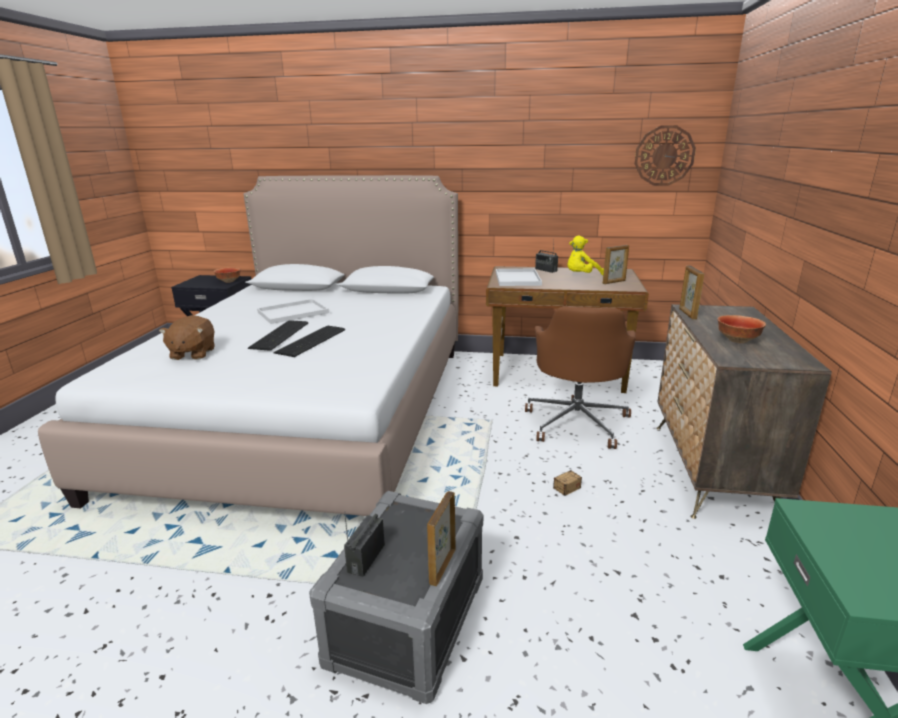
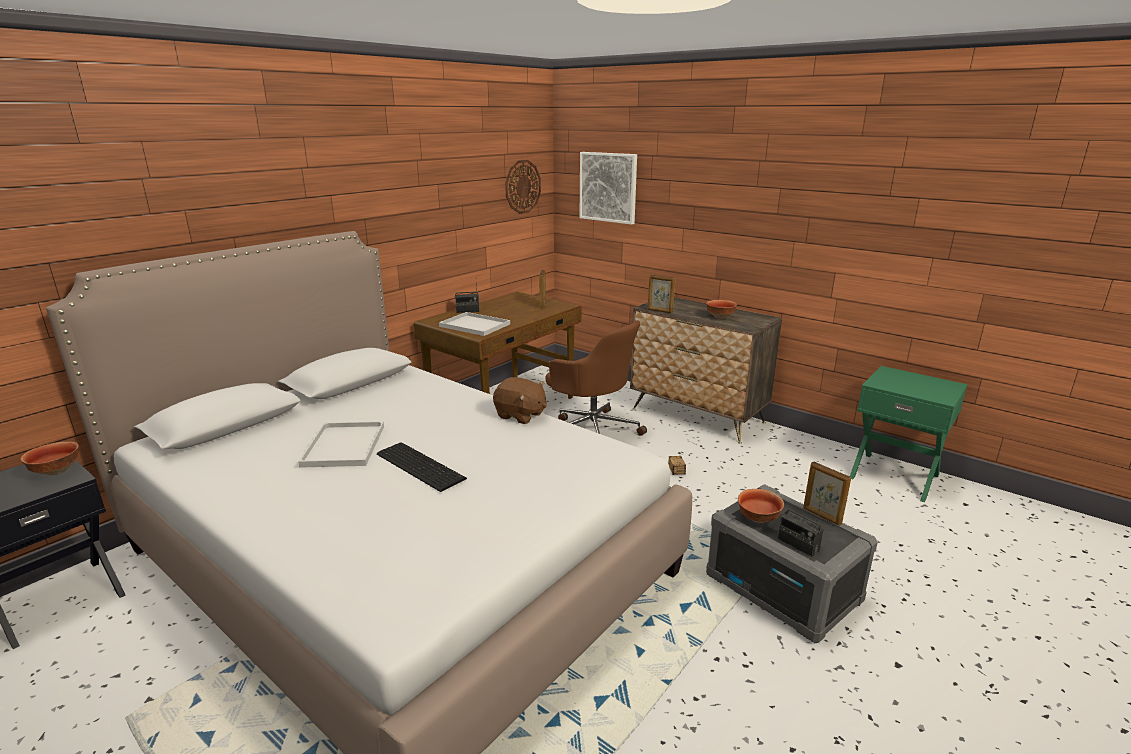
camera: 60 degrees left, 0 degrees up
brown plush toy [159,315,215,360] -> brown plush toy moved to [493,377,547,424]
keyboard [274,326,345,357] -> none
yellow plush toy [567,235,604,275] -> none
none -> picture [580,152,637,225]
none -> bowl [738,489,784,523]

